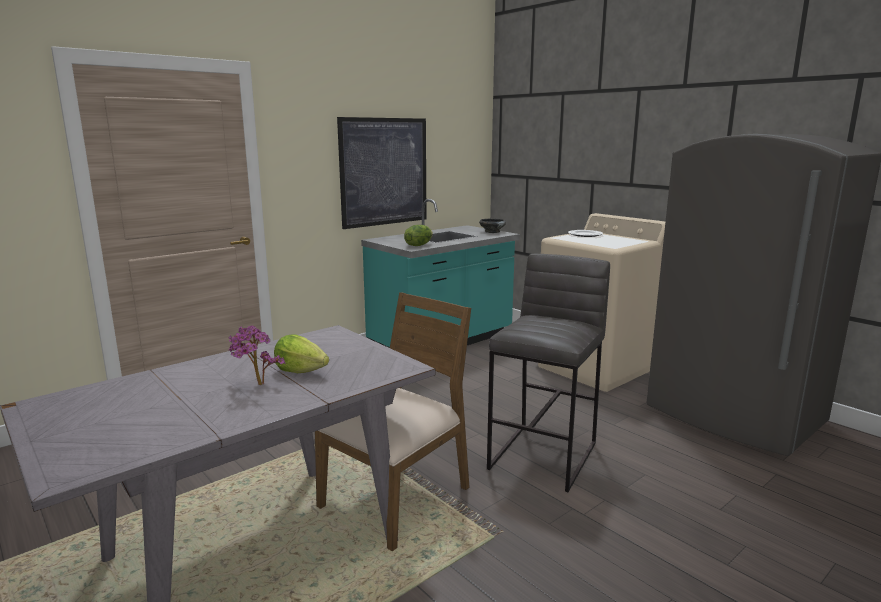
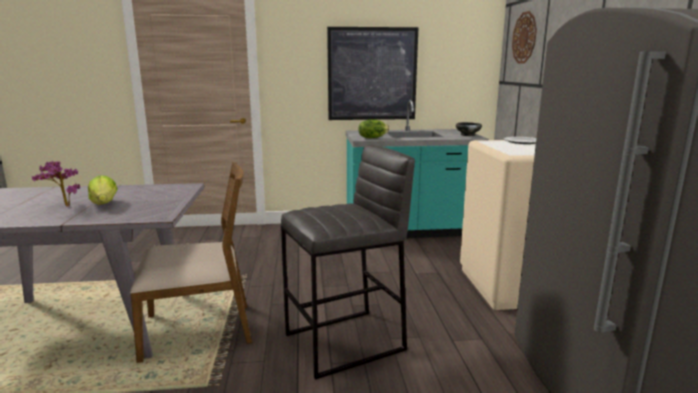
camera: 35 degrees right, 0 degrees up
none -> wall clock [512,11,537,63]

